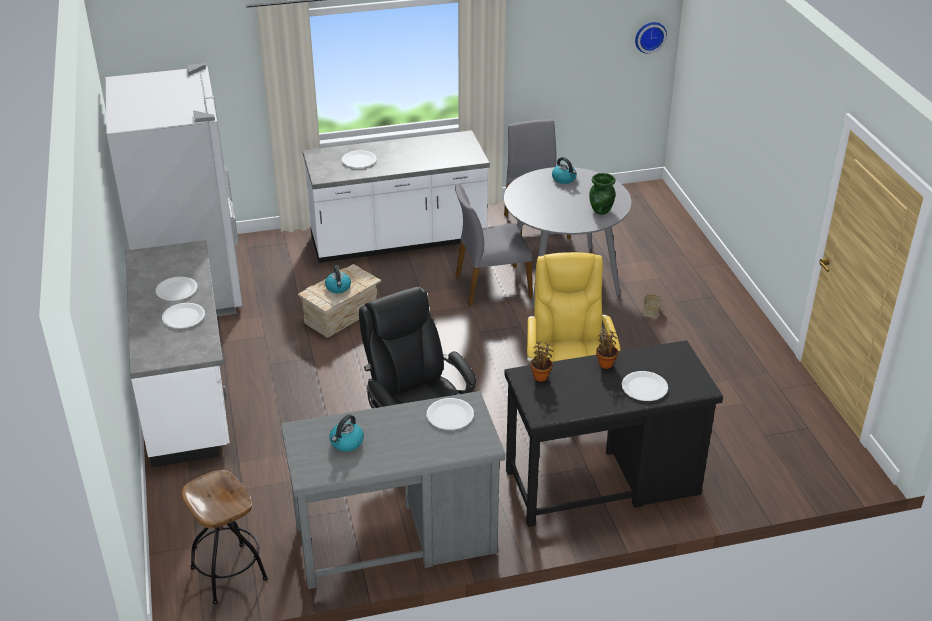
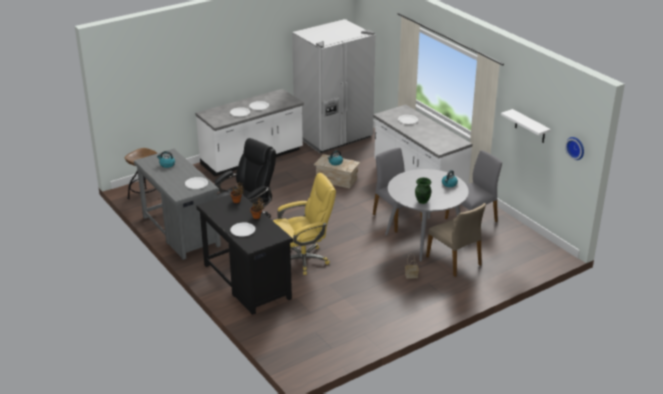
camera: 70 degrees right, 5 degrees down
none -> beige chair [426,203,486,277]
none -> white shelf [501,109,551,143]

